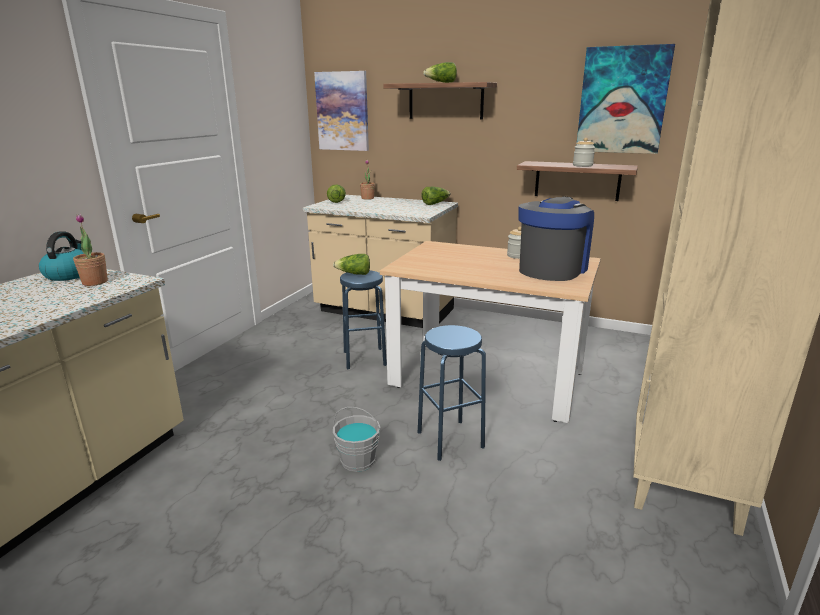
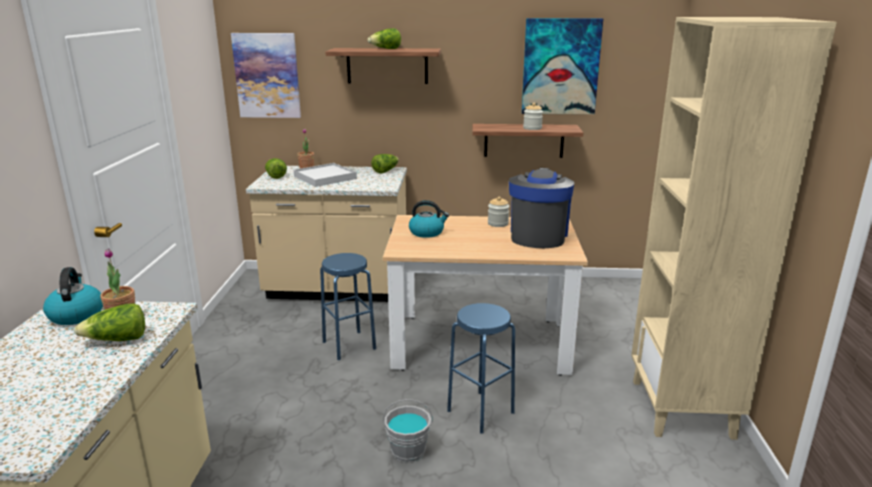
camera: 20 degrees left, 0 degrees up
lettuce [333,254,370,275] -> lettuce moved to [74,303,145,341]
none -> white tray [294,163,357,187]
none -> kettle [409,200,449,238]

